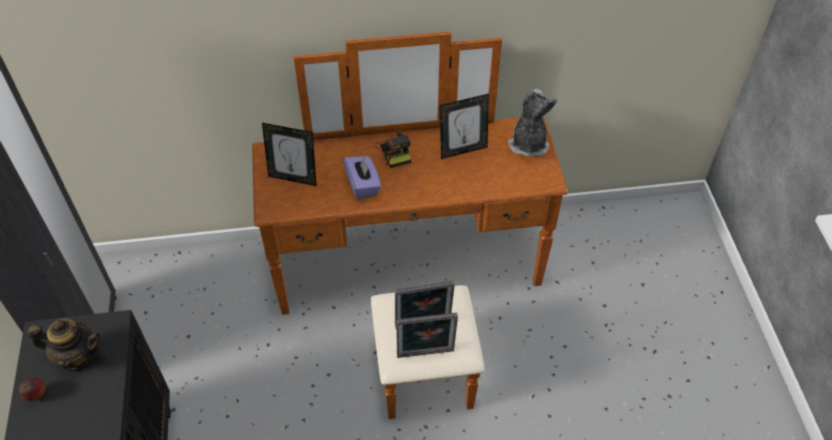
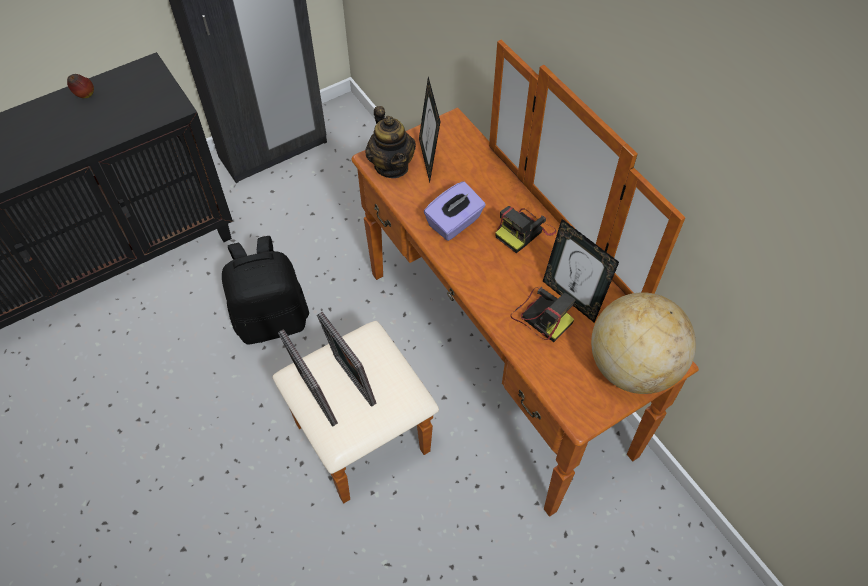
camera: 65 degrees right, 5 degrees up
teapot [28,318,101,372] -> teapot moved to [365,106,416,178]
plush toy [508,89,557,157] -> globe [591,292,696,394]
none -> black backpack [222,236,309,345]
none -> camera [510,287,576,342]

